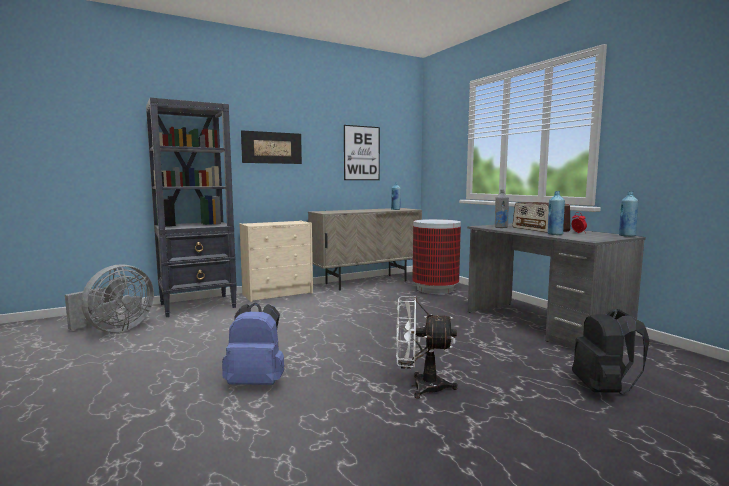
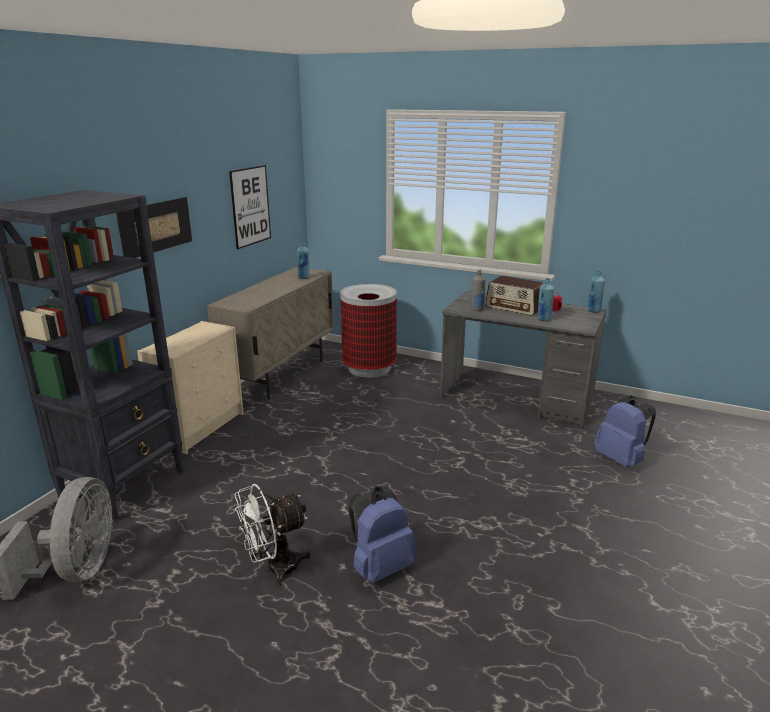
camera: 35 degrees left, 15 degrees up
white fan [396,296,458,399] -> white fan moved to [235,484,311,587]
black backpack [572,309,649,395] -> blue backpack [594,395,656,467]

